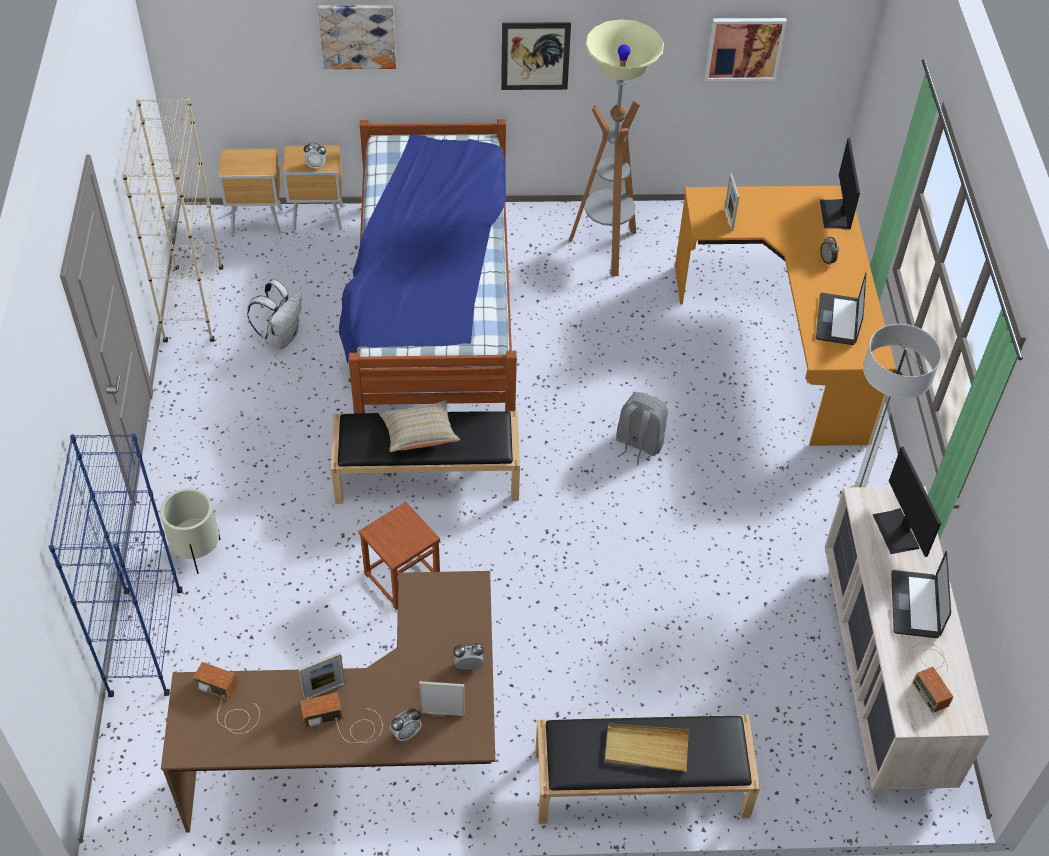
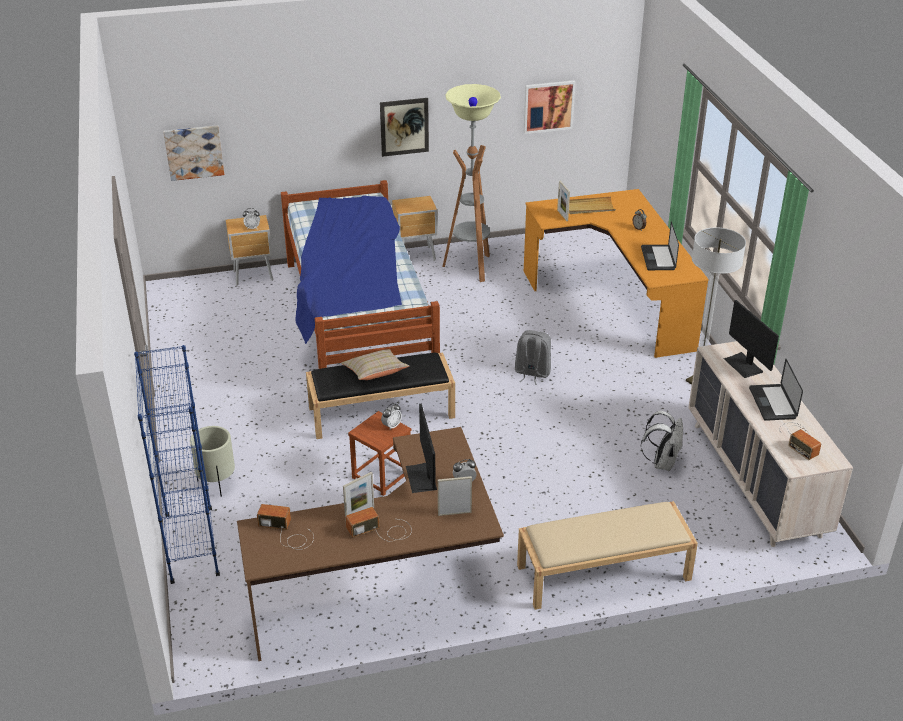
camera: 10 degrees left, 15 degrees down
beige bookcase [122,99,223,342] -> none
brown nightstand [218,149,283,235] -> brown nightstand moved to [392,196,437,260]
white backpack [247,280,302,349] -> white backpack moved to [641,411,683,471]
picture [318,5,396,69] -> picture moved to [164,125,224,181]
alarm clock [390,709,422,742] -> alarm clock moved to [381,403,402,429]
black bench [535,715,760,824] -> beige bench [517,501,698,610]
beige tray [605,724,689,772] -> beige tray moved to [569,197,616,214]
monitor [820,138,860,229] -> monitor moved to [406,403,437,493]

